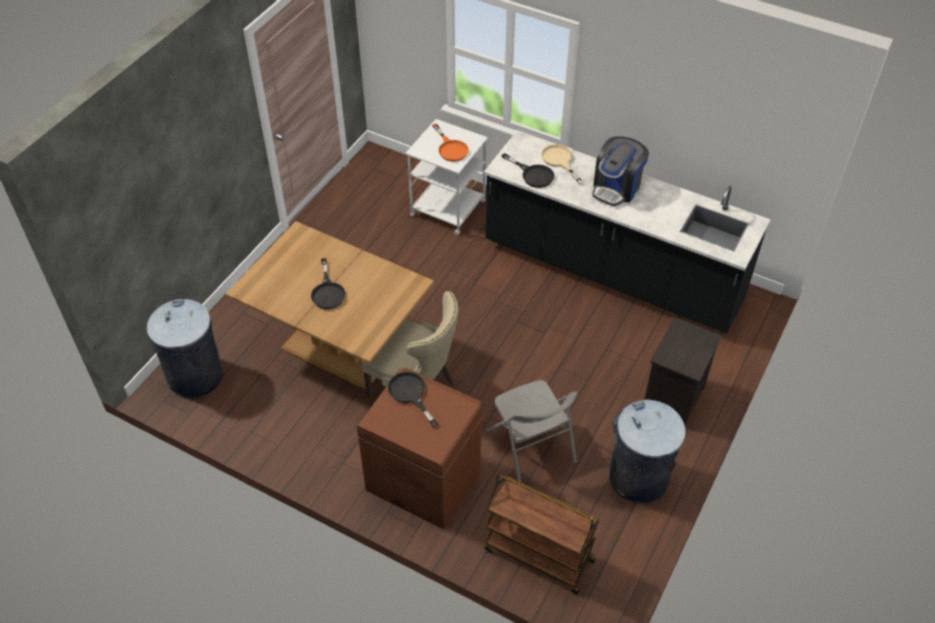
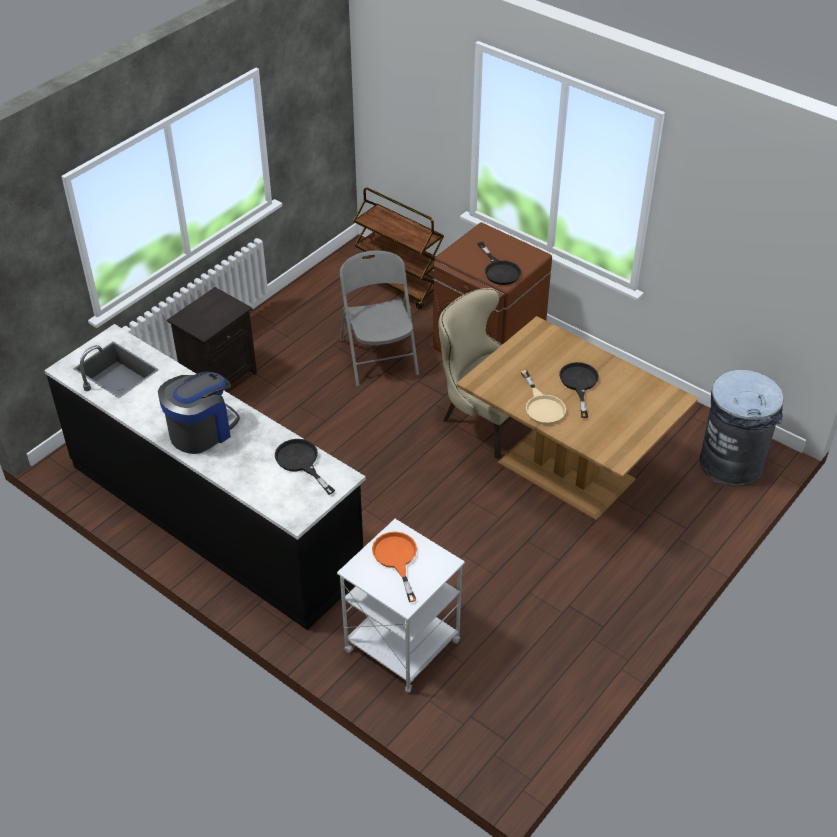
camera: 170 degrees left, 5 degrees down
beige frying pan [541,144,583,184] -> beige frying pan moved to [521,370,566,425]
grey trash can [608,400,686,503] -> none

